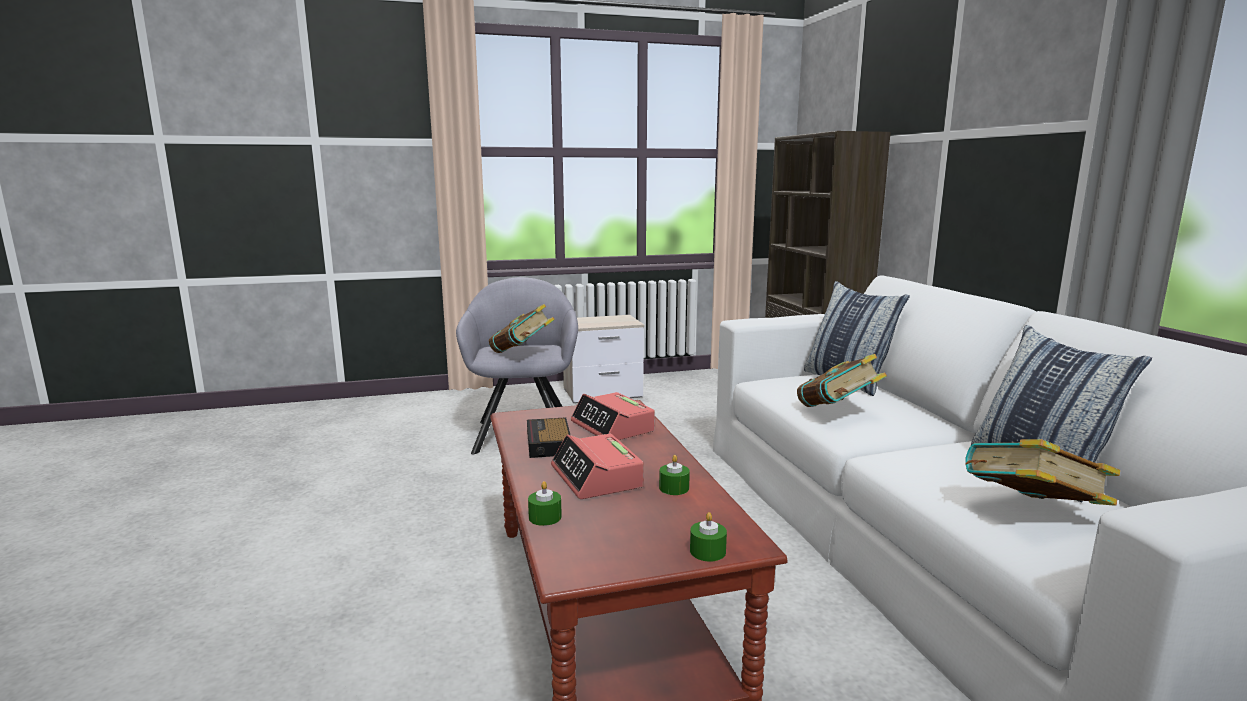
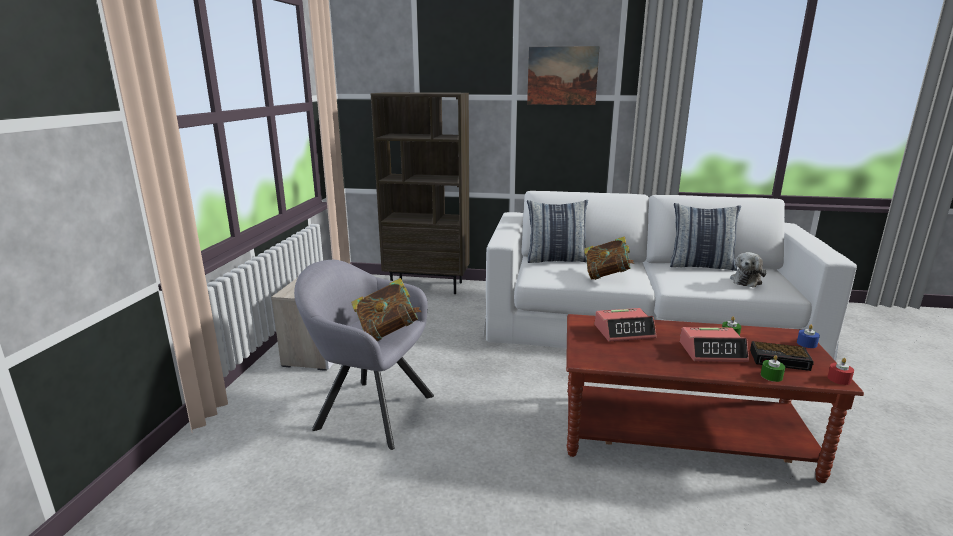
camera: 65 degrees left, 5 degrees up
alarm clock [527,417,570,458] -> alarm clock moved to [750,341,814,371]
green candle [690,512,727,562] -> blue candle [797,325,820,348]
book [965,439,1120,506] -> plush toy [730,252,767,288]
none -> picture [527,46,600,105]
none -> red candle [827,358,854,385]

